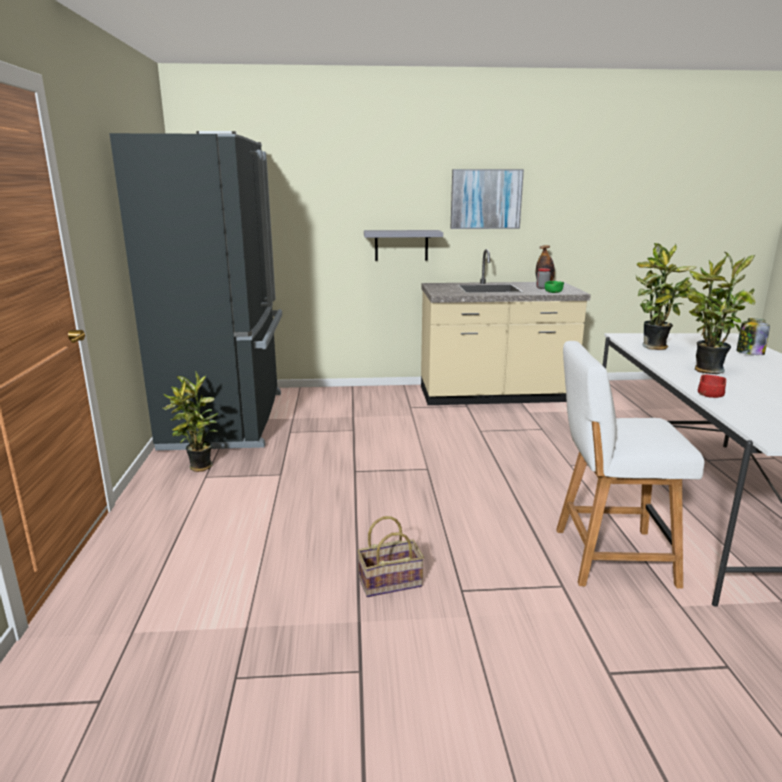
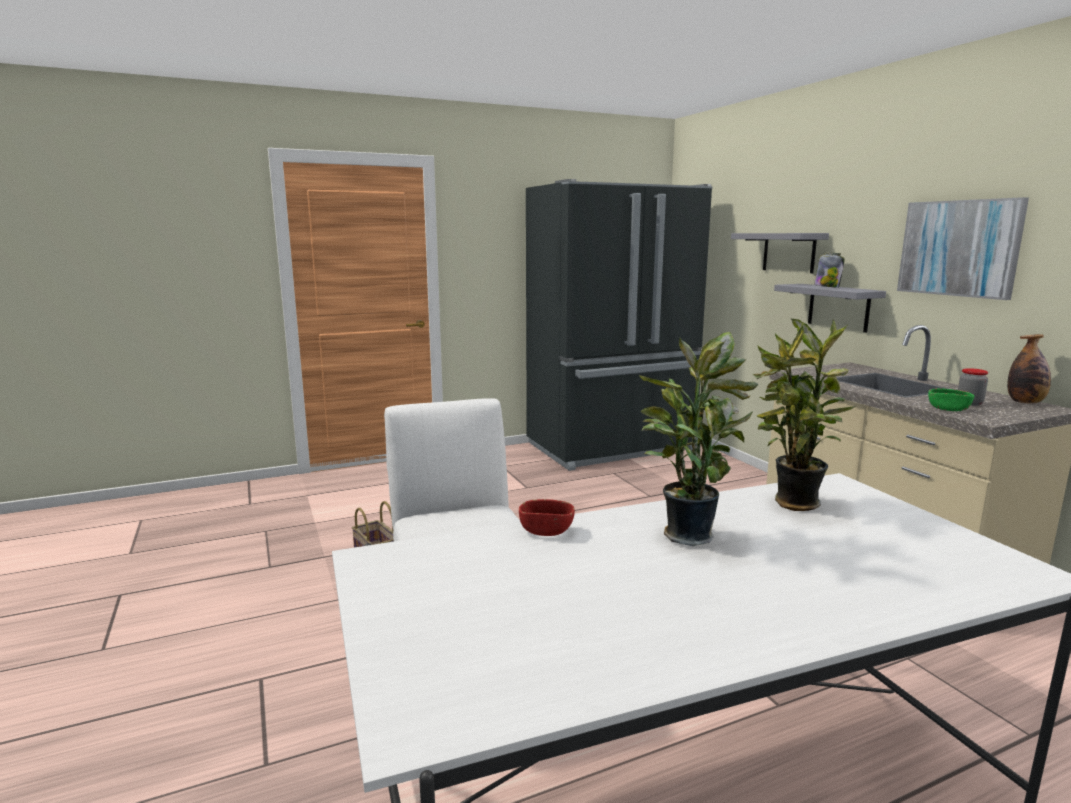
camera: 70 degrees right, 5 degrees down
potted plant [163,371,218,472] -> none
jar [736,318,770,355] -> jar moved to [814,252,845,288]
none -> grey shelf [731,233,829,273]

